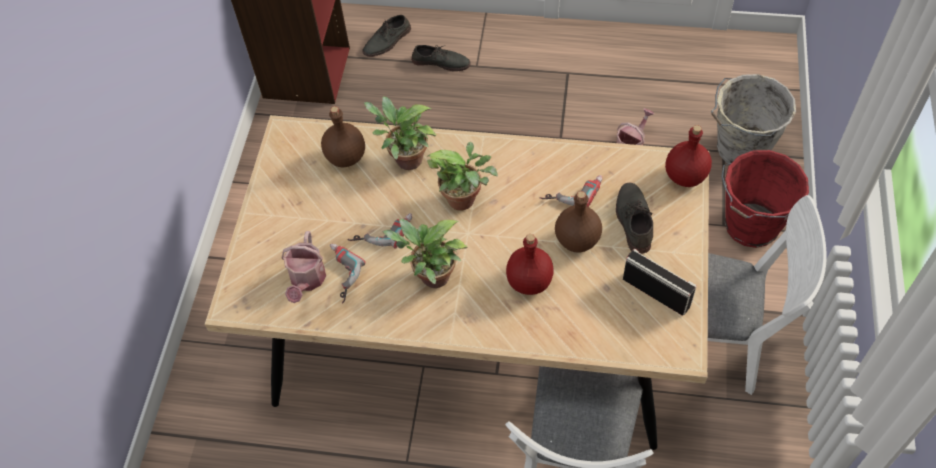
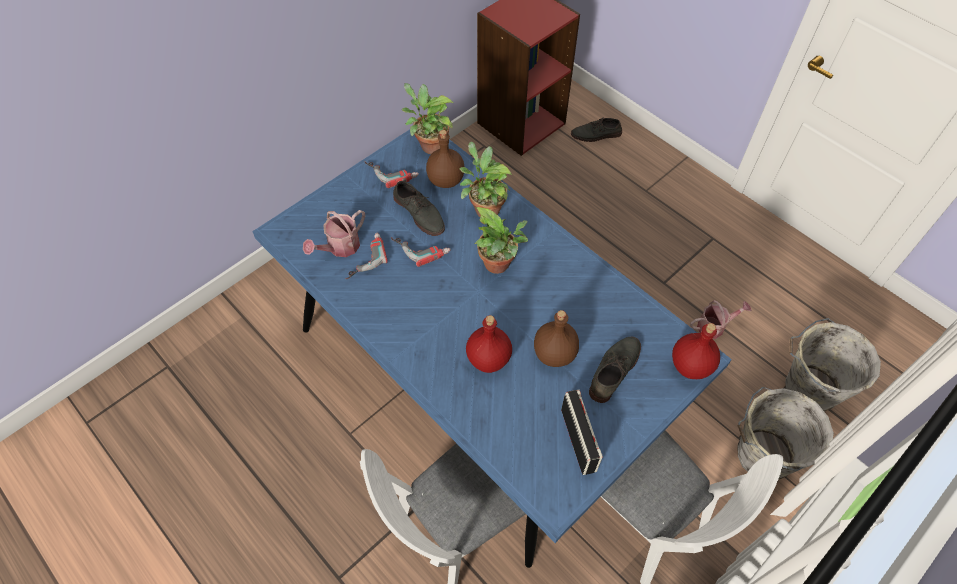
camera: 35 degrees right, 0 degrees up
beige dining table [205,115,709,450] -> blue dining table [252,129,732,568]
potted plant [382,219,468,288] -> potted plant moved to [402,83,454,154]
grey shoe [411,45,471,71] -> grey shoe moved to [393,181,445,236]
power drill [540,175,602,207] -> power drill moved to [365,161,419,188]
red bucket [721,150,809,248] -> grey bucket [738,387,834,480]

